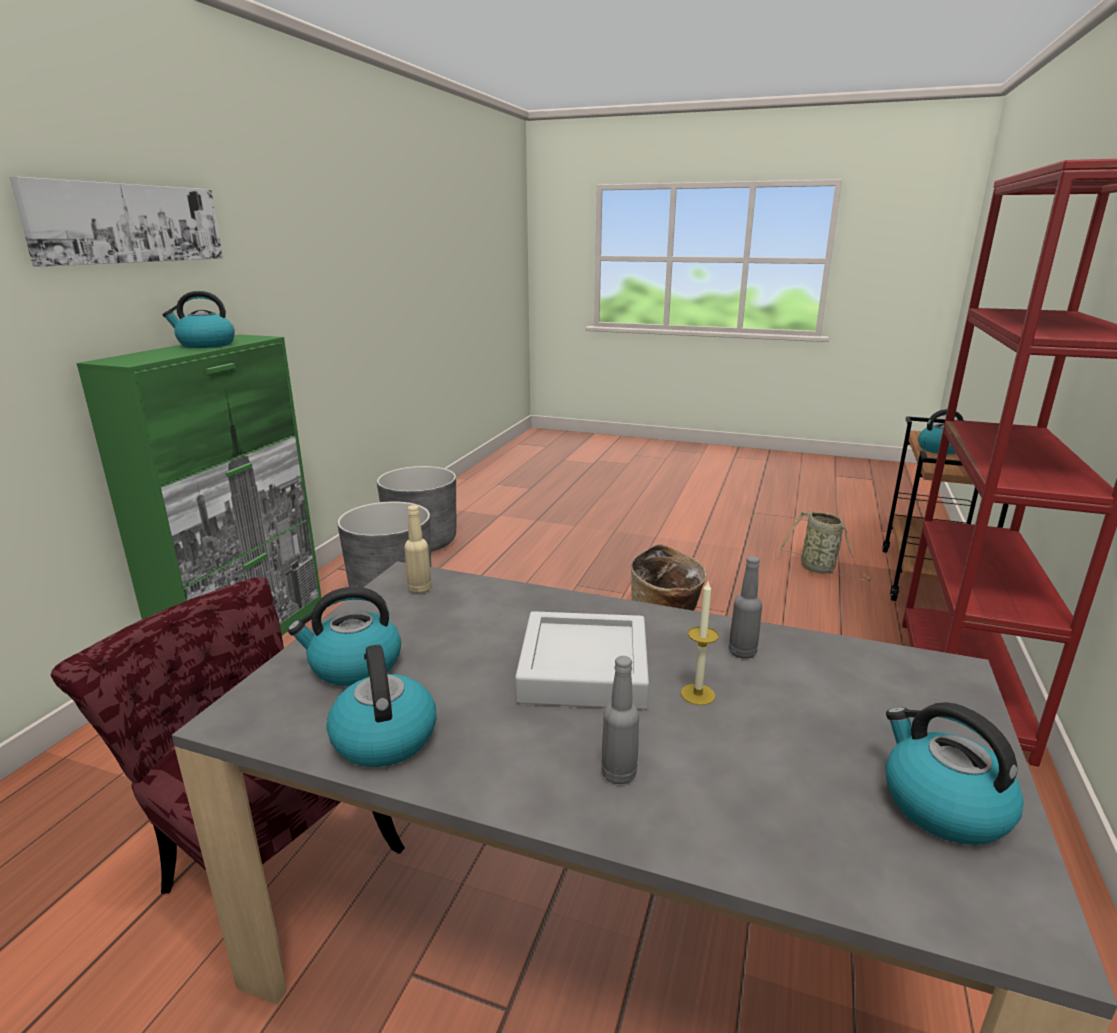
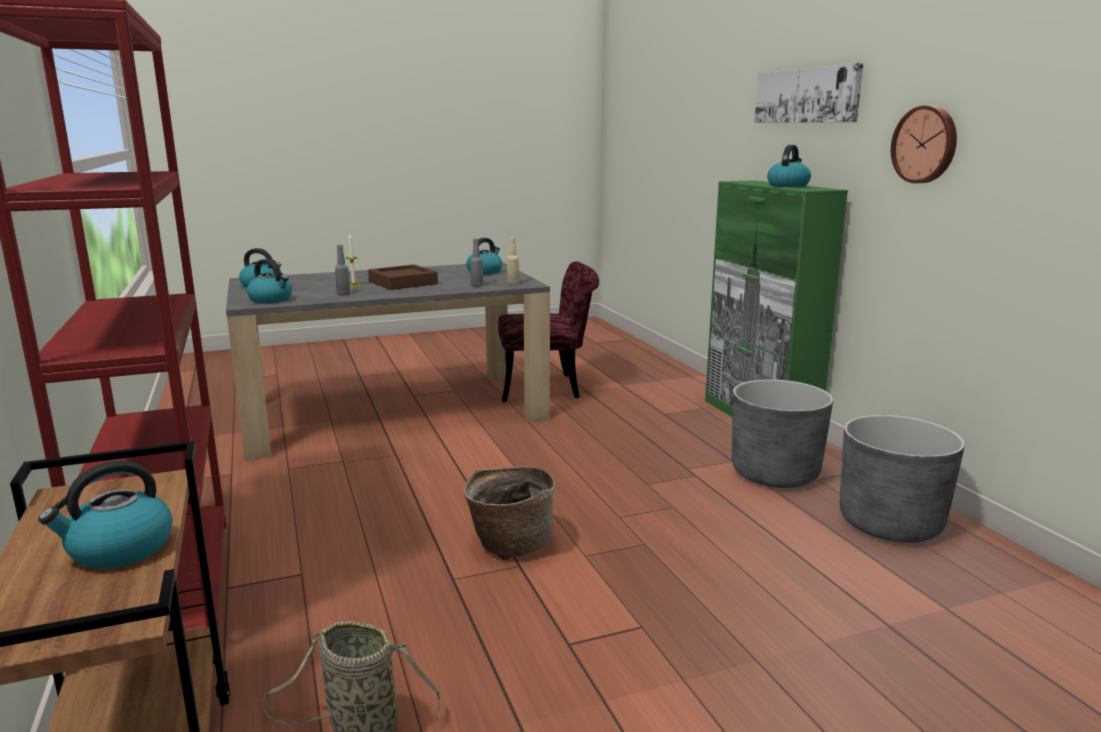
camera: 140 degrees right, 5 degrees down
kettle [326,644,437,767] -> kettle moved to [247,259,292,303]
grey tray [515,611,649,710] -> brown tray [368,264,438,290]
grey bottle [601,656,639,784] -> grey bottle moved to [470,239,483,287]
none -> wall clock [891,105,957,183]

